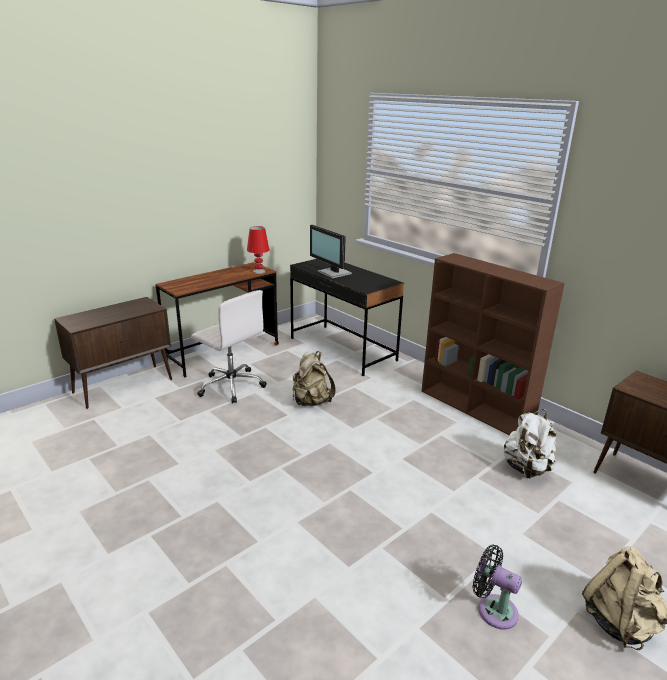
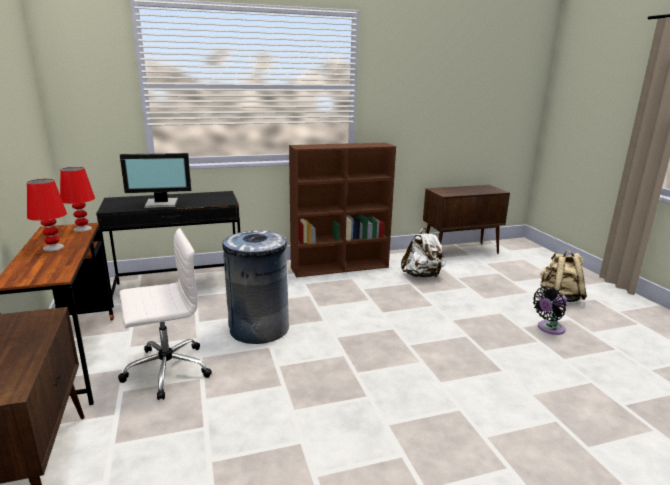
camera: 65 degrees left, 5 degrees down
beige backpack [293,351,335,406] -> grey trash can [222,230,289,344]
none -> red table lamp [27,179,67,252]

